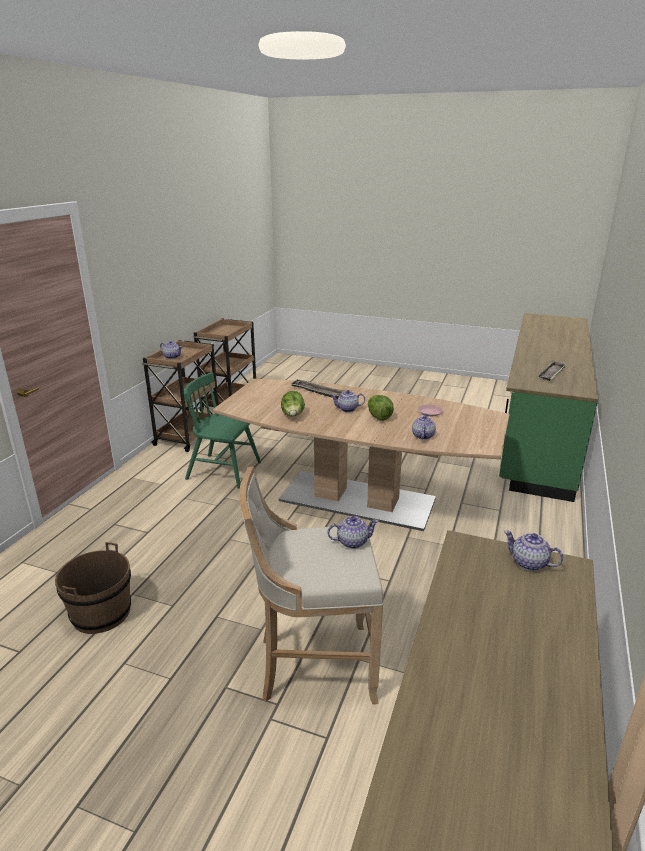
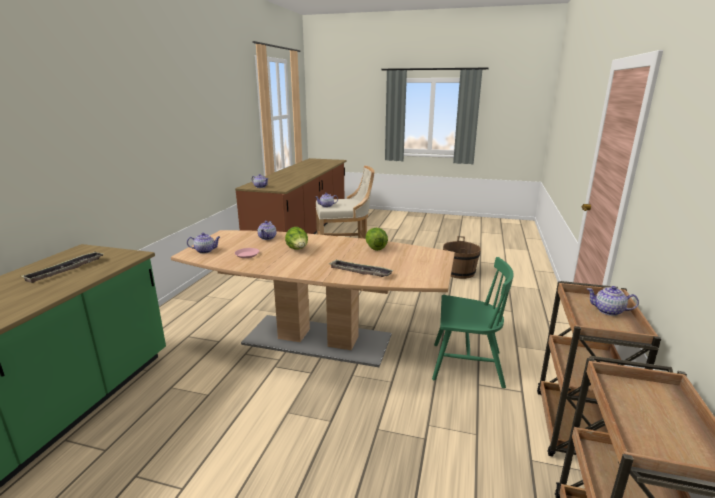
camera: 175 degrees right, 5 degrees down
teapot [331,390,365,412] -> teapot moved to [187,233,220,254]

